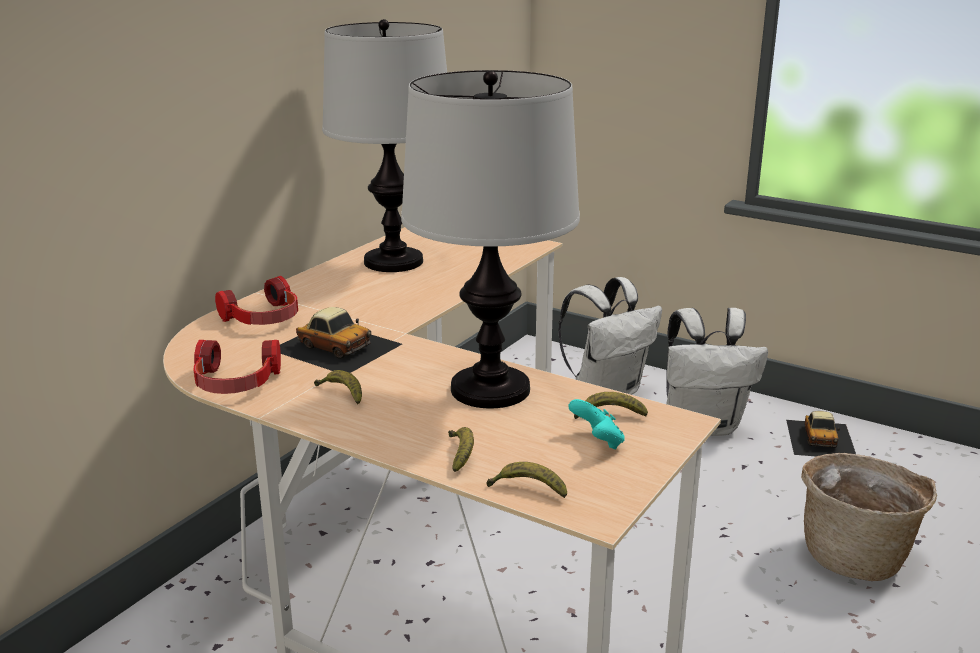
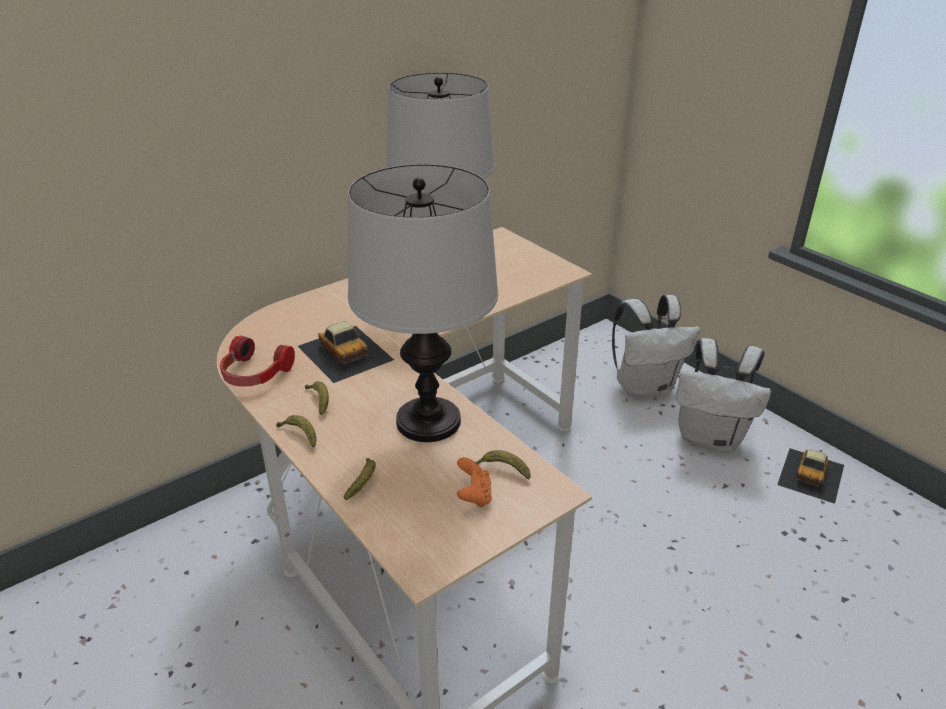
camera: 20 degrees right, 10 degrees up
headphones [215,276,298,325] -> none
banana [486,462,567,498] -> banana moved to [276,415,317,448]
turquoise game controller [568,399,625,449] -> orange game controller [457,457,492,508]
basket [801,453,937,581] -> none

